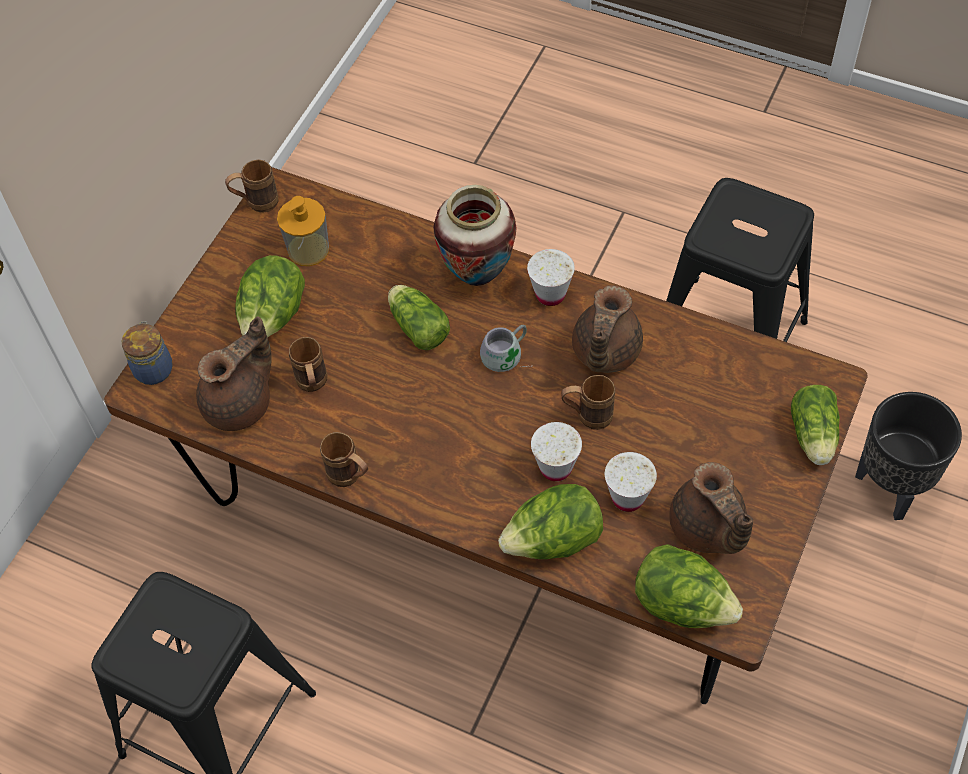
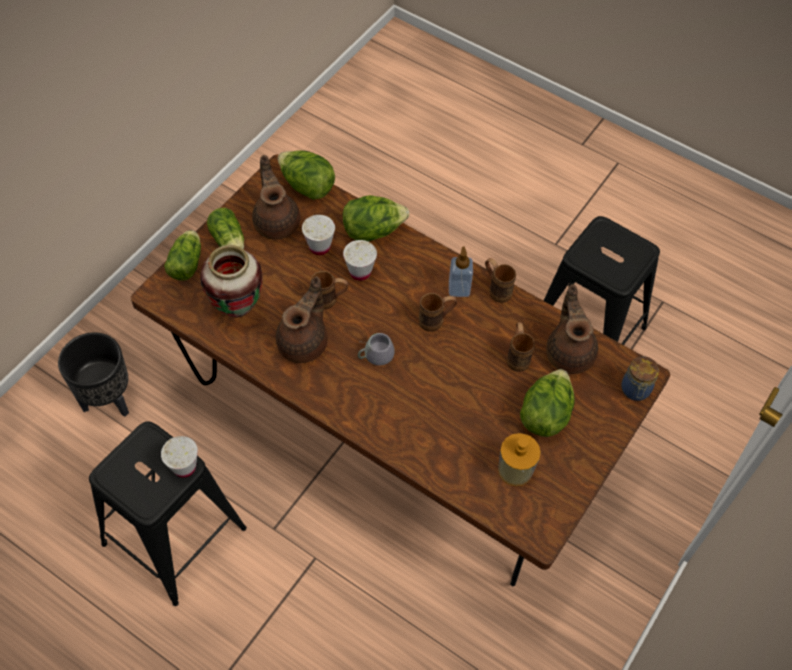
camera: 175 degrees left, 0 degrees up
brown teapot [196,316,271,431] -> brown teapot turned 120 degrees clockwise [546,284,598,374]
brown mug [225,159,278,213] -> brown mug moved to [419,293,457,332]
lettuce [388,285,450,350] -> lettuce moved to [207,208,244,250]
vase [433,185,517,286] -> vase moved to [200,245,263,318]
white cup [527,249,575,306] -> white cup moved to [161,436,198,478]
none -> soap dispenser [449,247,473,297]

